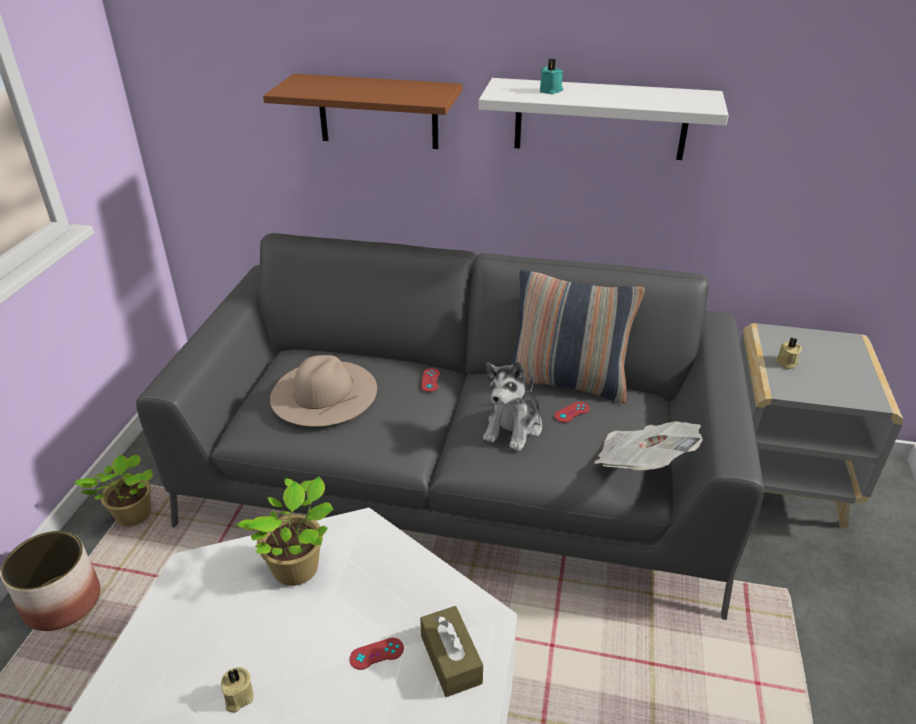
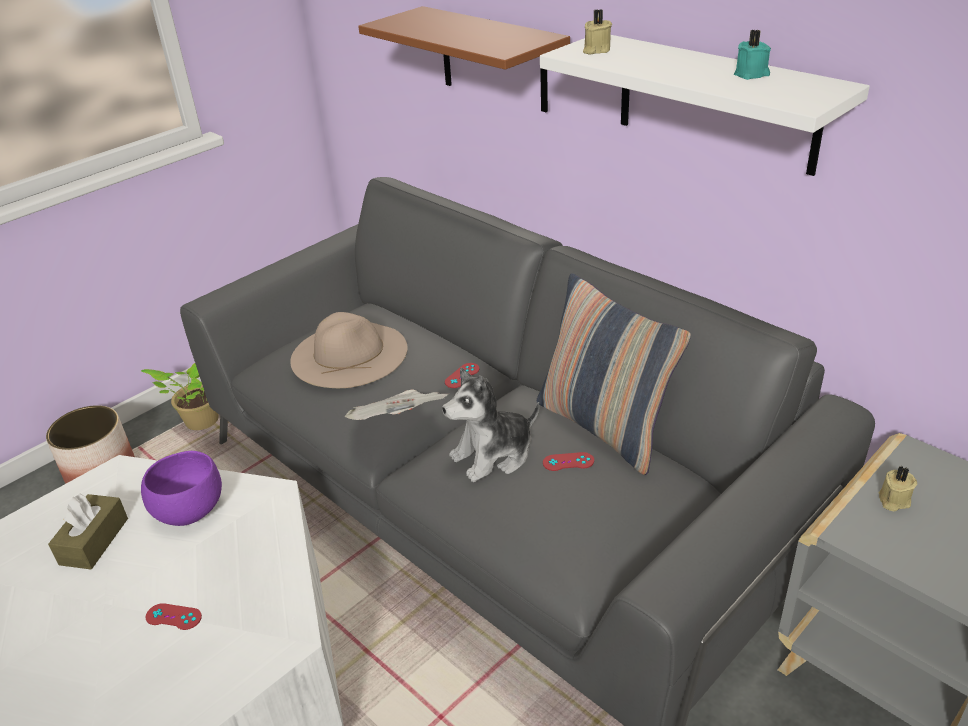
camera: 35 degrees right, 0 degrees up
beige candle [221,667,254,713] -> beige candle moved to [583,9,612,55]
potted plant [236,476,333,586] -> purple bowl [141,451,222,526]
brown tissue box [420,606,483,697] -> brown tissue box moved to [48,493,128,569]
turquoise candle [540,58,563,94] -> turquoise candle moved to [734,30,771,80]
newspaper [595,421,703,470] -> newspaper moved to [345,389,449,420]

